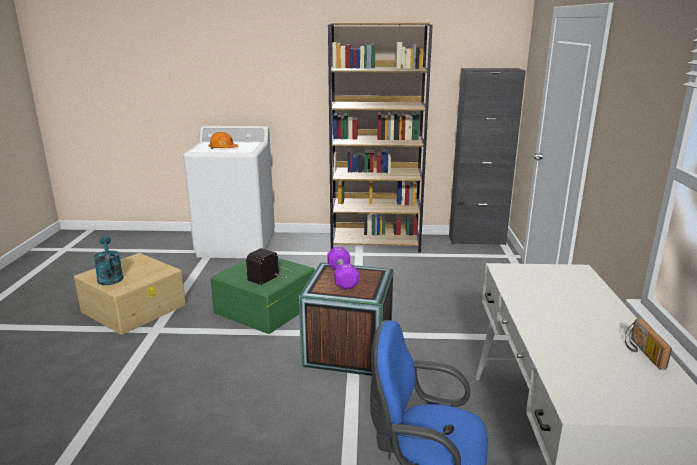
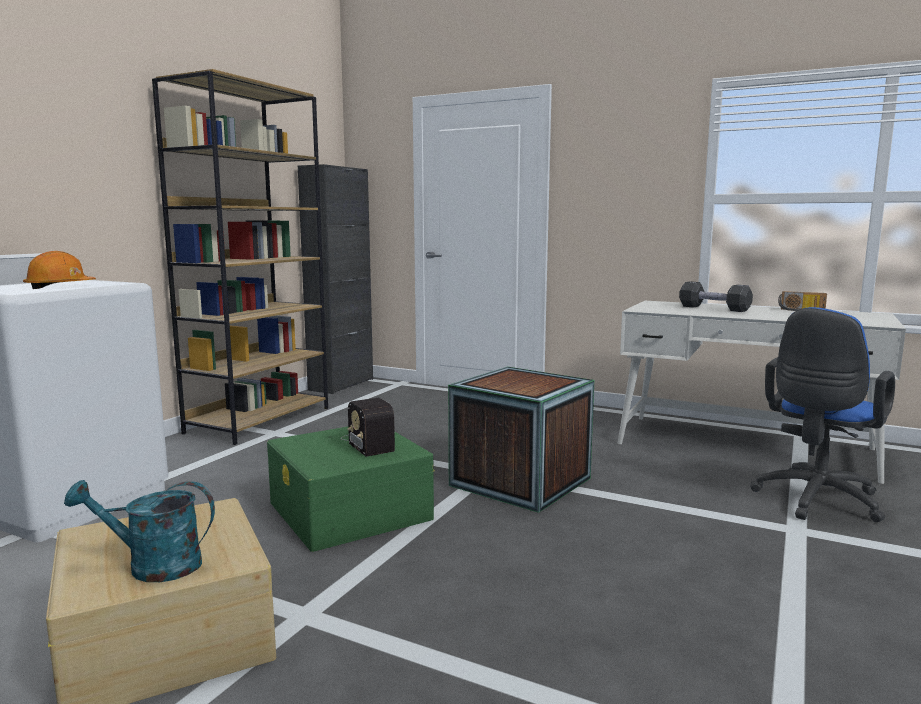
camera: 65 degrees left, 10 degrees down
purple dumbbell [327,247,359,290] -> none
none -> black dumbbell [679,281,753,312]

